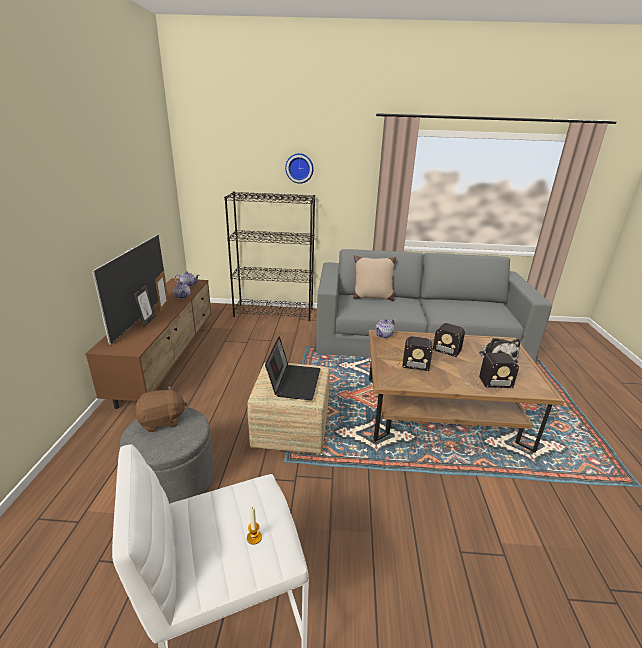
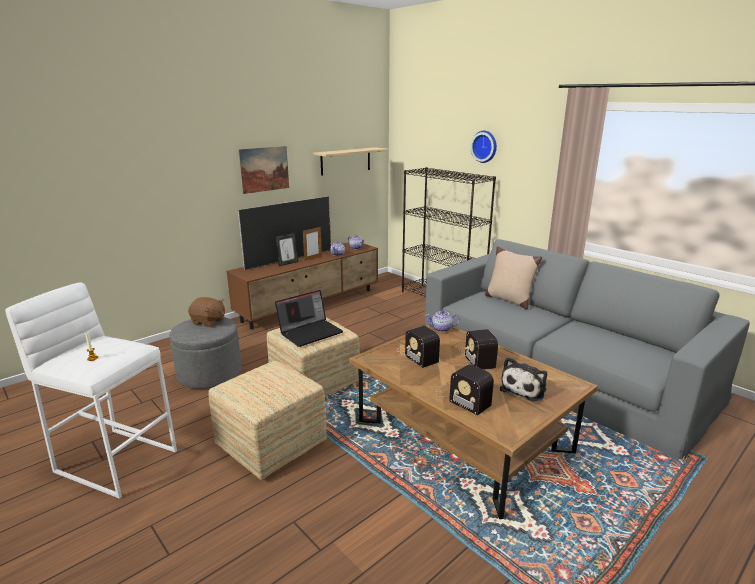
camera: 45 degrees right, 5 degrees down
none -> ottoman [208,361,327,480]
none -> picture [238,146,289,194]
none -> shelf [313,147,388,176]

